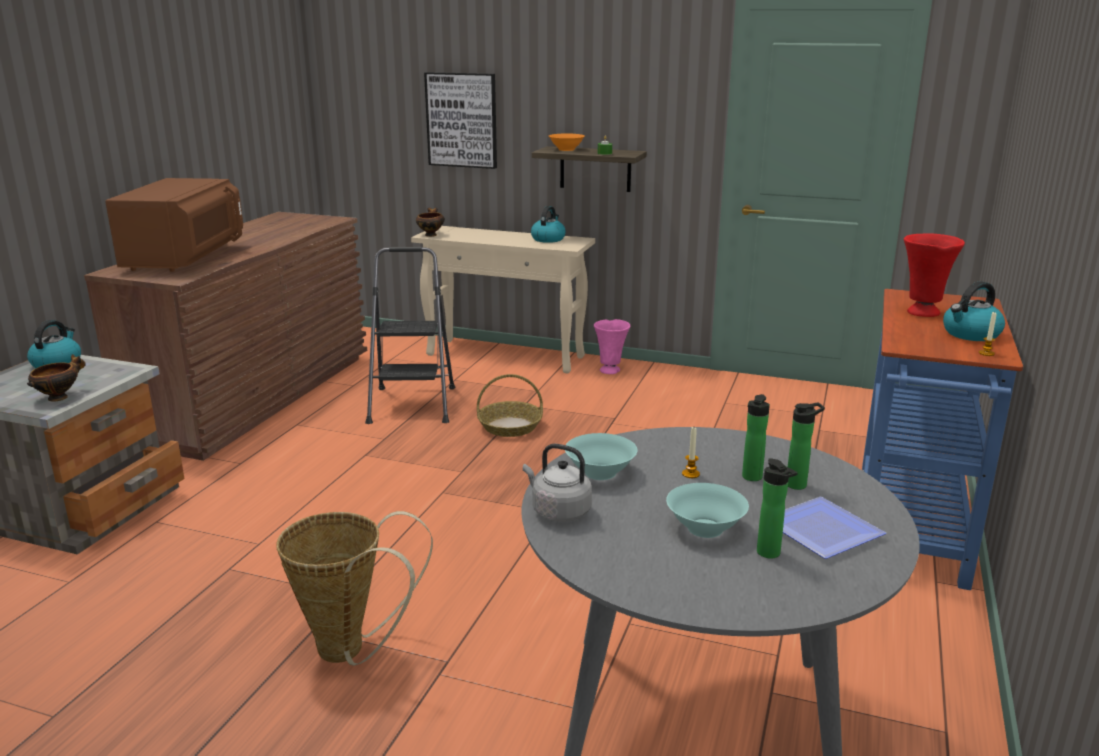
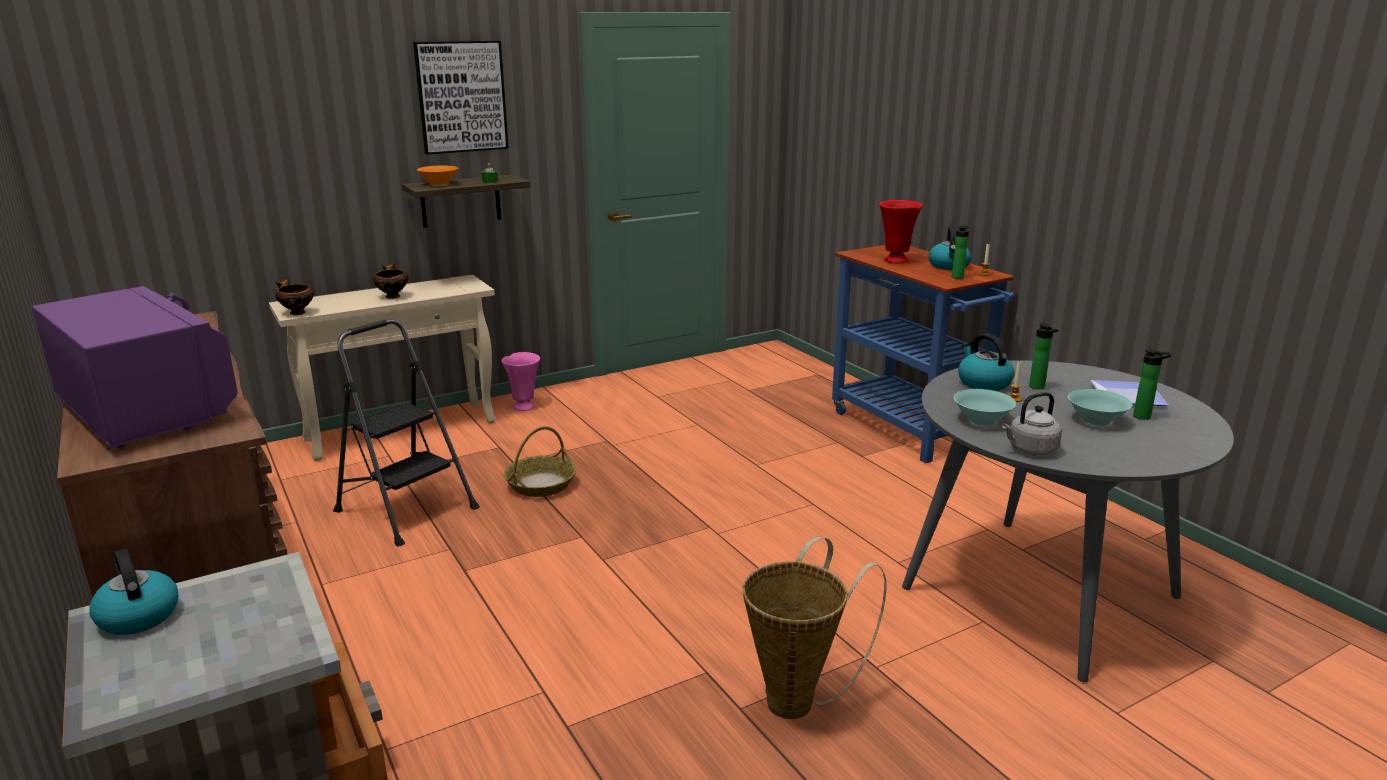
camera: 50 degrees left, 0 degrees up
bowl [27,354,86,401] -> bowl moved to [373,263,409,299]
brown microwave [105,178,243,272] -> purple microwave [32,286,238,448]
picture [424,72,497,169] -> picture moved to [413,41,509,154]
kettle [531,206,566,243] -> kettle moved to [958,333,1015,391]
bottle [788,403,825,490] -> bottle moved to [952,225,969,279]

